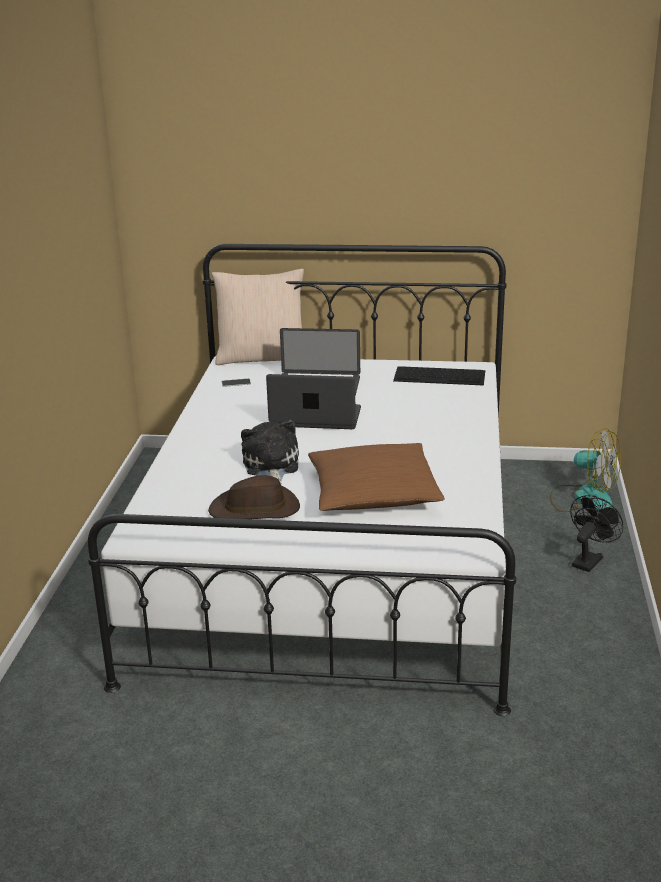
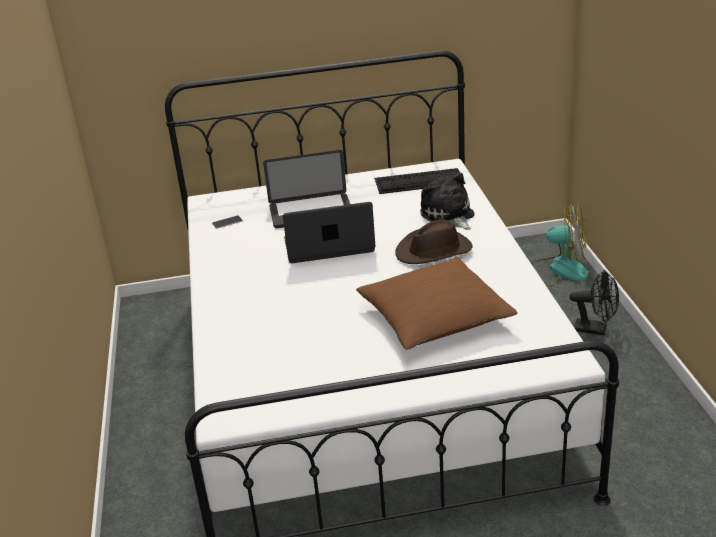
camera: 15 degrees left, 5 degrees up
brown hat [208,475,300,519] -> brown hat moved to [395,220,473,264]
beige pillow [212,269,304,365] -> none
plush toy [241,420,299,484] -> plush toy moved to [420,173,474,230]
black fan [570,495,624,572] -> black fan turned 90 degrees clockwise [570,270,619,335]

